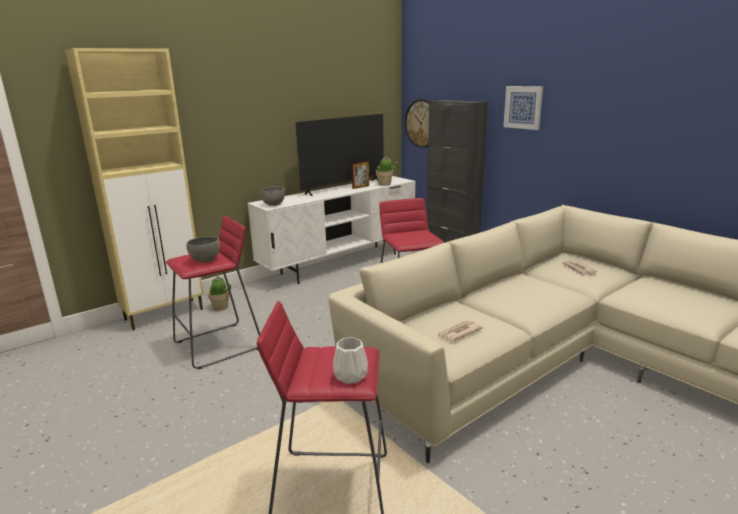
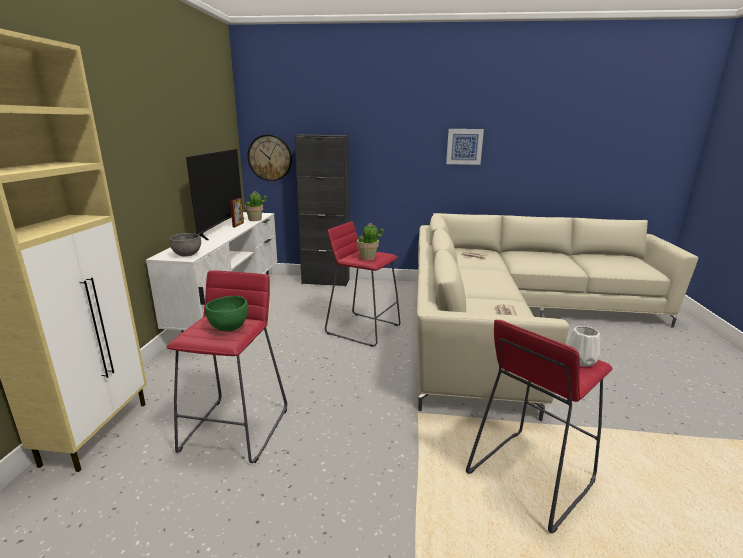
camera: 45 degrees left, 0 degrees up
grey bowl [187,236,220,263] -> green bowl [205,296,248,331]
potted plant [208,276,231,311] -> potted plant moved to [357,223,384,260]
picture [503,86,543,130] -> picture moved to [446,129,484,165]

